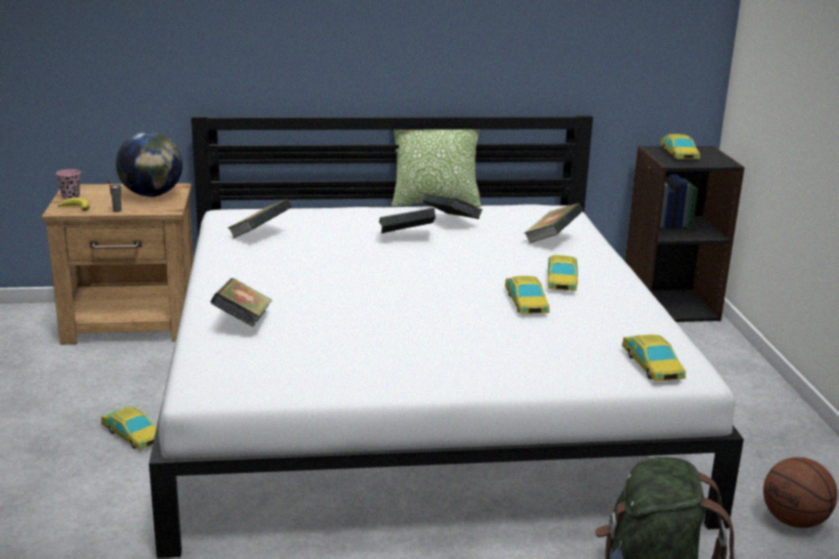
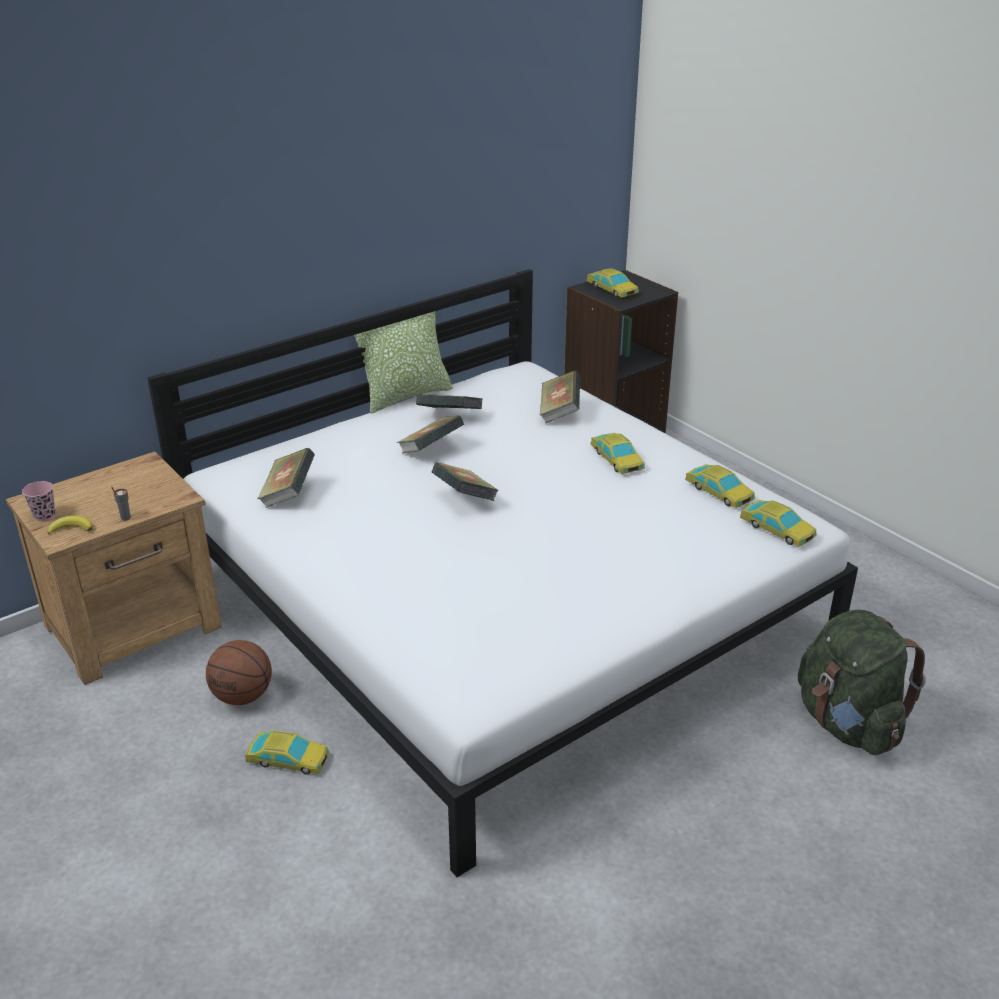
camera: 30 degrees left, 10 degrees up
globe [116,131,183,197] -> none
book [210,278,272,327] -> book moved to [432,462,499,501]
toy car [505,276,550,314] -> toy car moved to [685,464,755,508]
basketball [763,457,838,528] -> basketball moved to [206,640,272,705]

